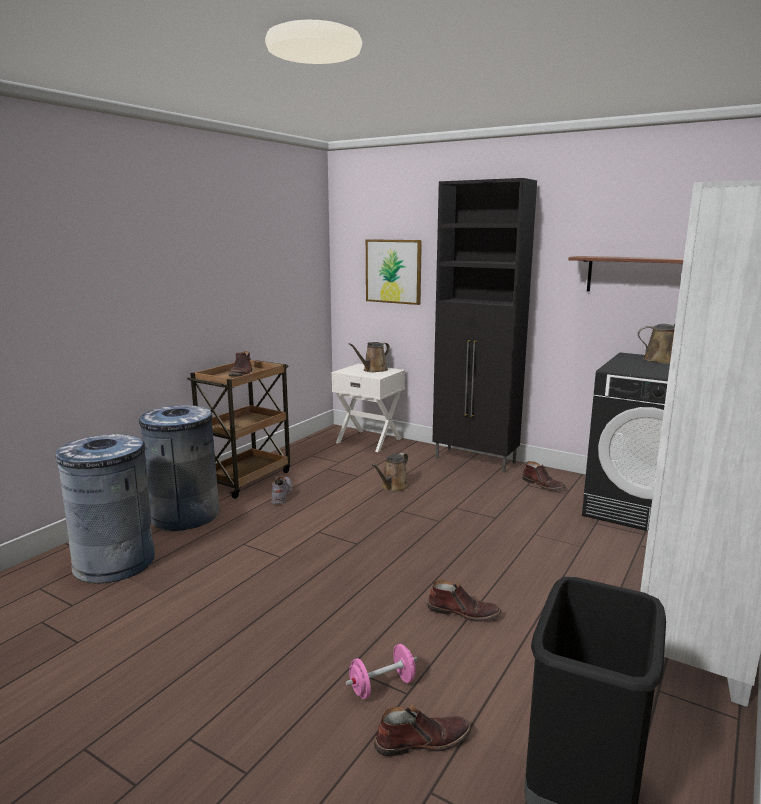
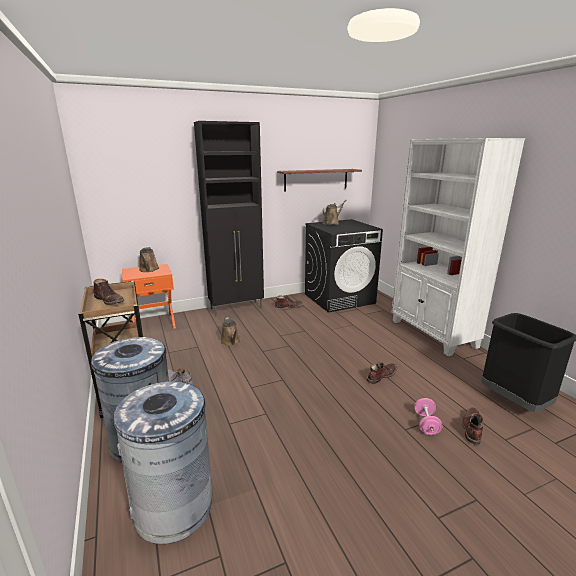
camera: 55 degrees left, 5 degrees up
white nightstand [332,364,405,452] -> orange nightstand [122,264,176,329]
picture [366,239,422,305] -> none

